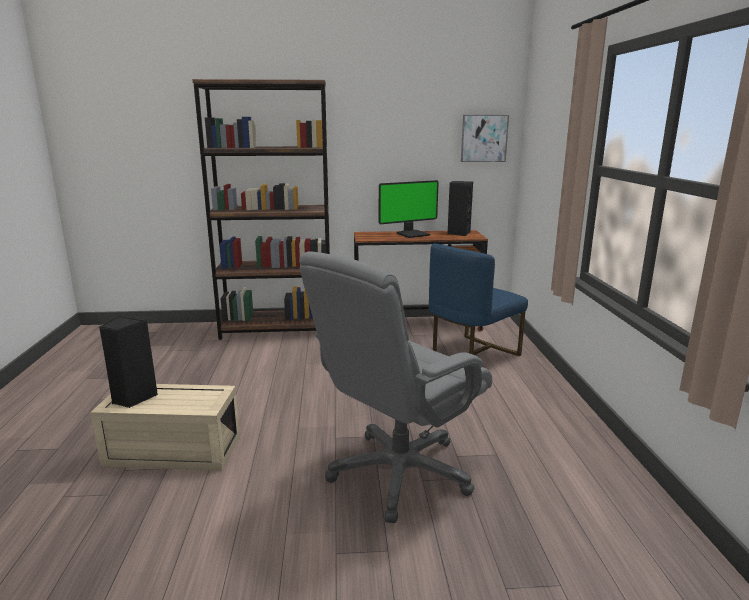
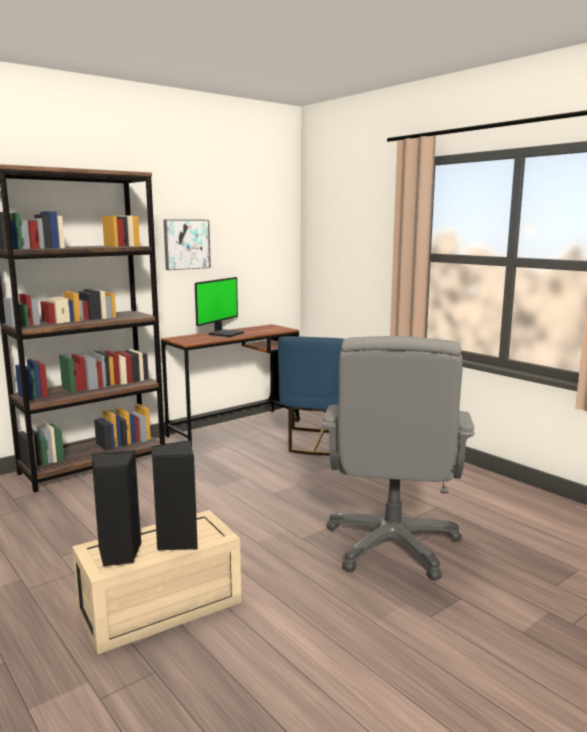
camera: 35 degrees left, 5 degrees down
black speaker [447,181,473,236] -> black speaker moved to [151,440,198,550]
picture [461,115,509,162] -> picture moved to [163,219,211,270]

